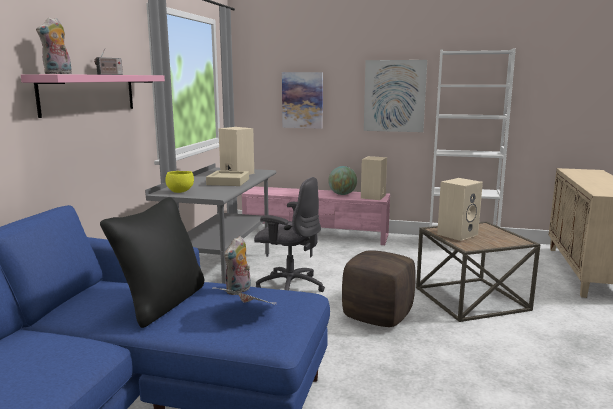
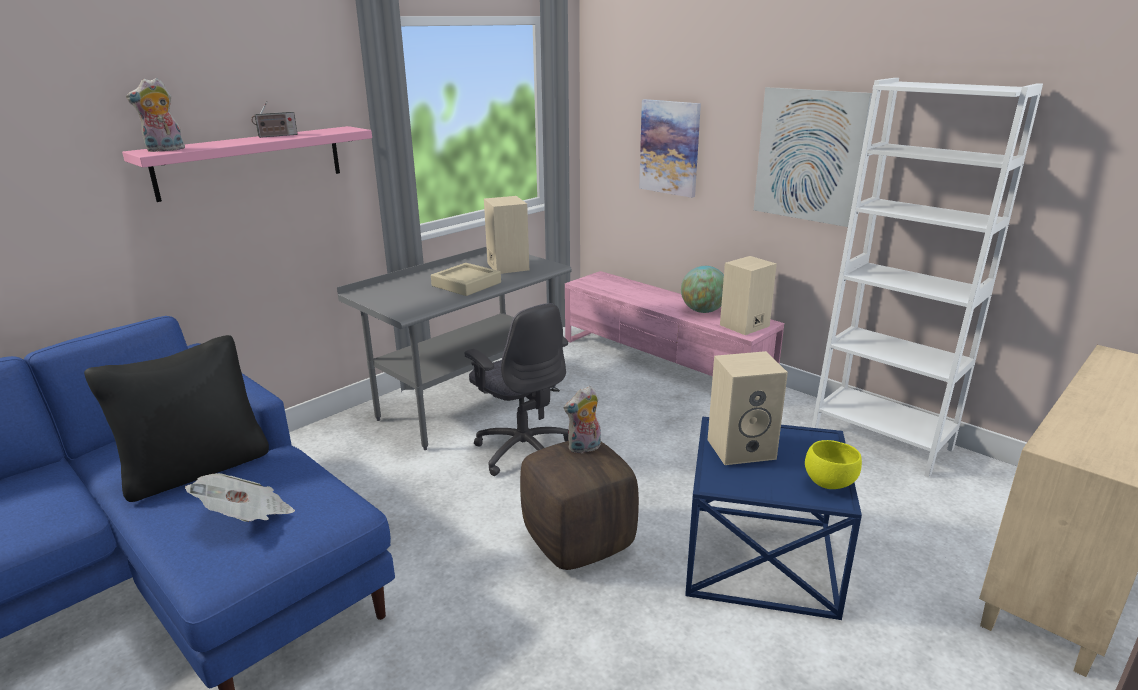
camera: 30 degrees right, 10 degrees up
yellow bowl [165,171,194,193] -> yellow bowl moved to [805,440,862,489]
plush toy [224,236,251,295] -> plush toy moved to [564,386,601,454]
brown side table [416,221,541,322] -> blue side table [685,417,862,620]

